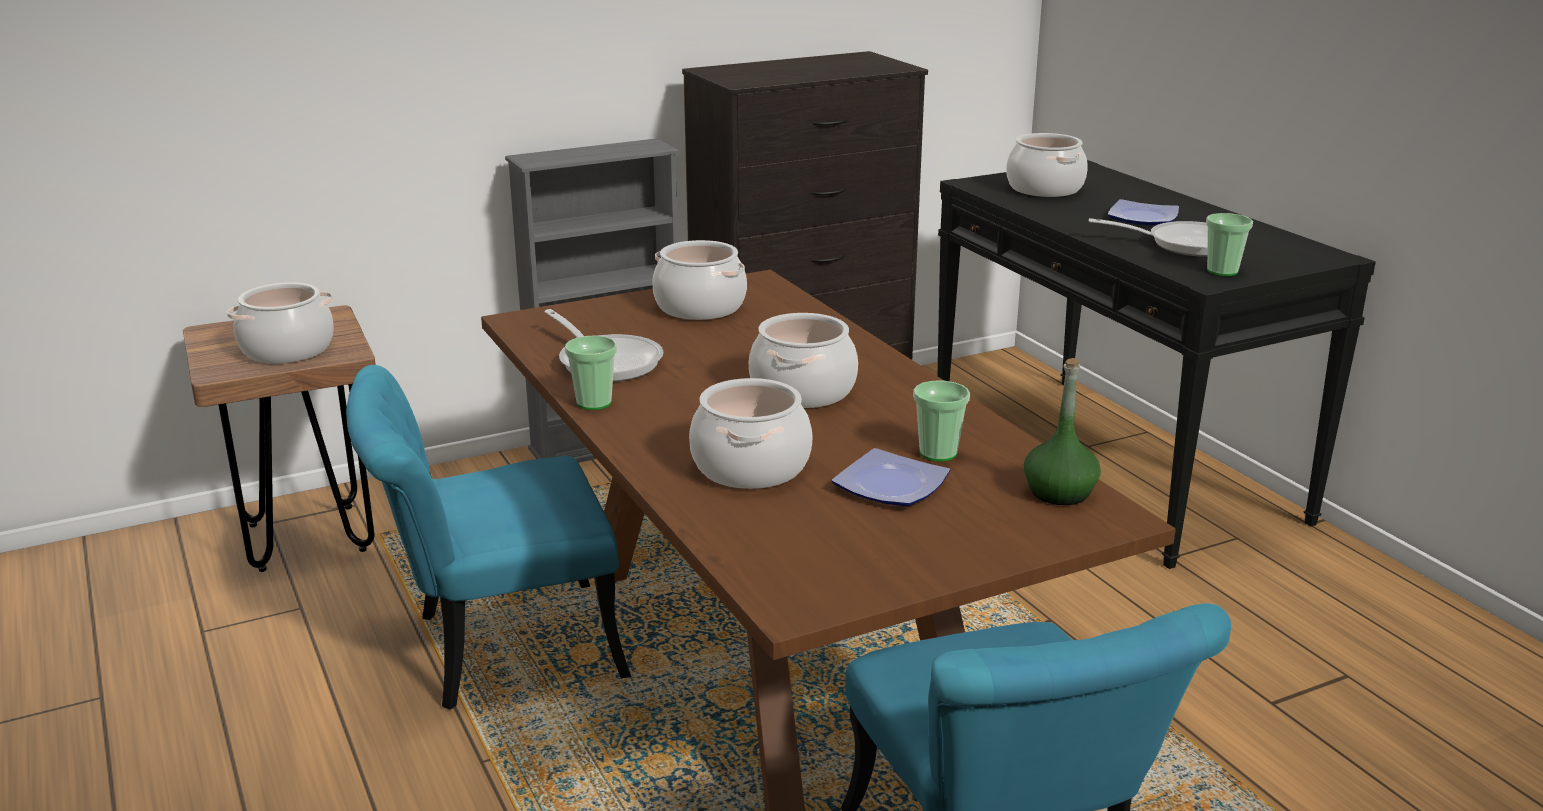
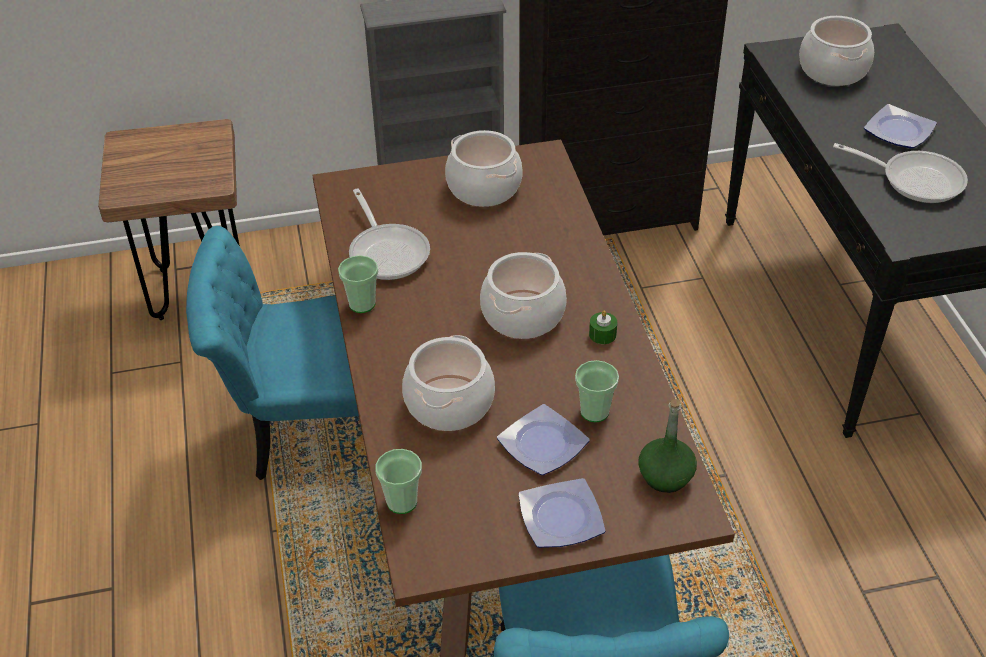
camera: 15 degrees right, 20 degrees up
cooking pot [227,282,334,363] -> none
cup [1206,213,1253,276] -> cup moved to [376,449,422,514]
none -> plate [518,478,606,548]
none -> green candle [589,310,617,344]

